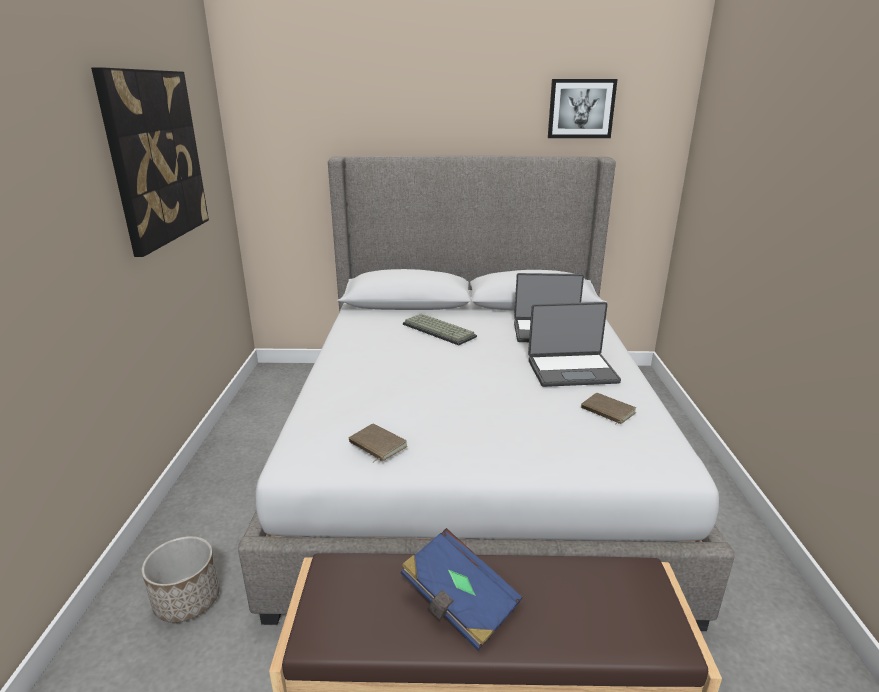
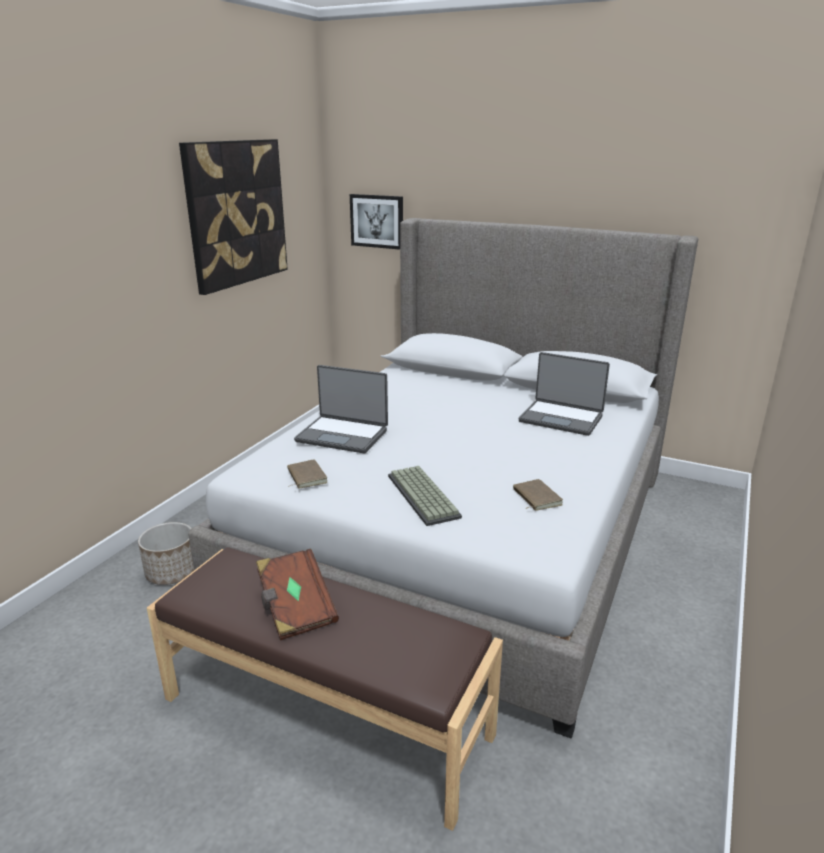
camera: 25 degrees right, 0 degrees up
blue book [401,528,522,651] -> brown book [256,549,339,640]
keyboard [403,314,477,346] -> keyboard moved to [388,466,462,526]
laptop [528,302,621,387] -> laptop moved to [294,365,388,453]
picture [548,79,618,138] -> picture moved to [350,194,403,250]

